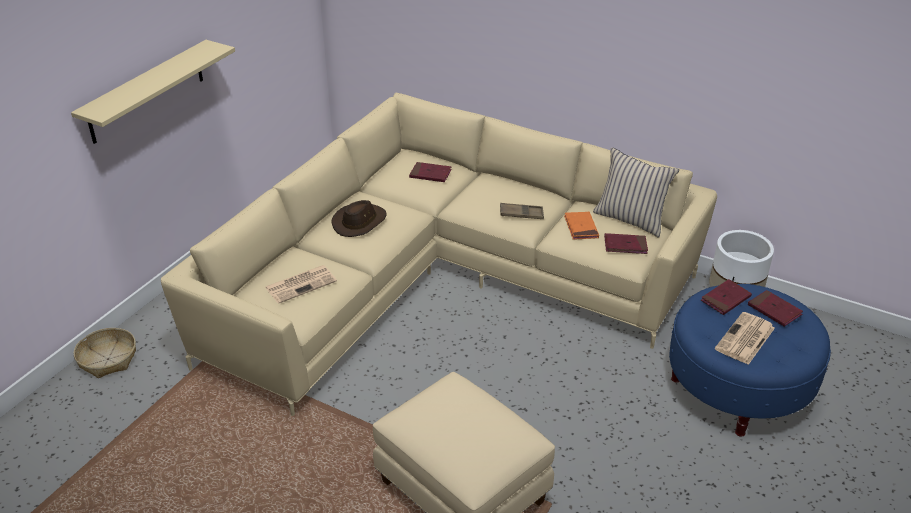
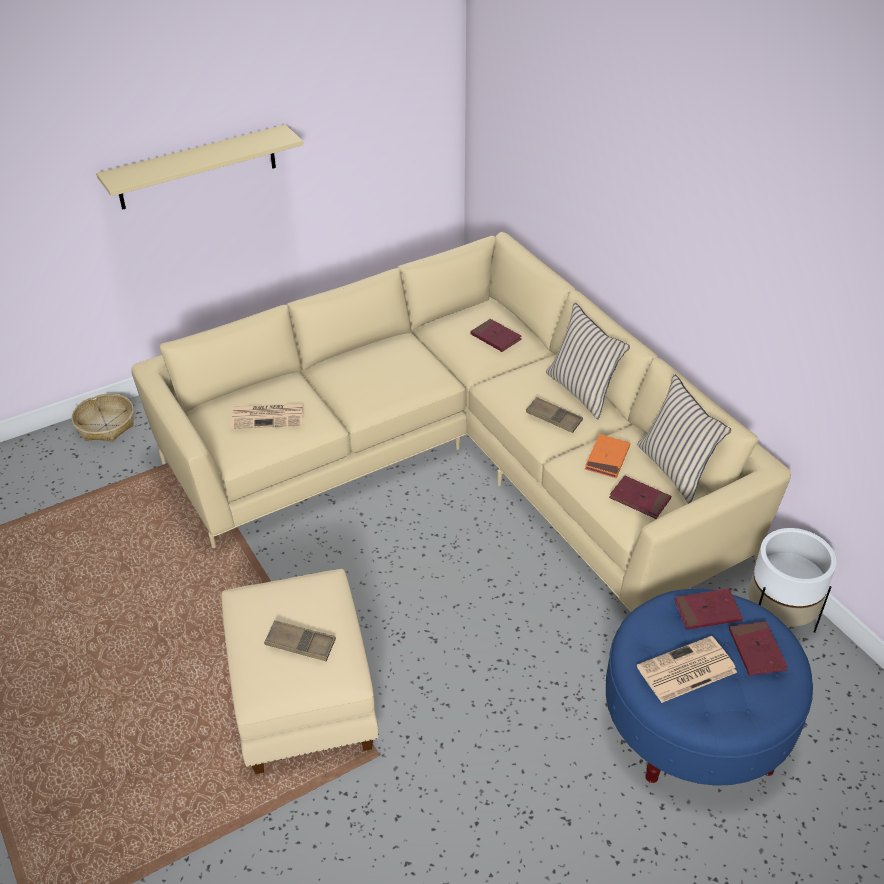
camera: 30 degrees right, 5 degrees up
brown hat [331,200,387,237] -> none
none -> brown tray [264,620,336,661]
none -> beige pillow [546,303,630,420]

